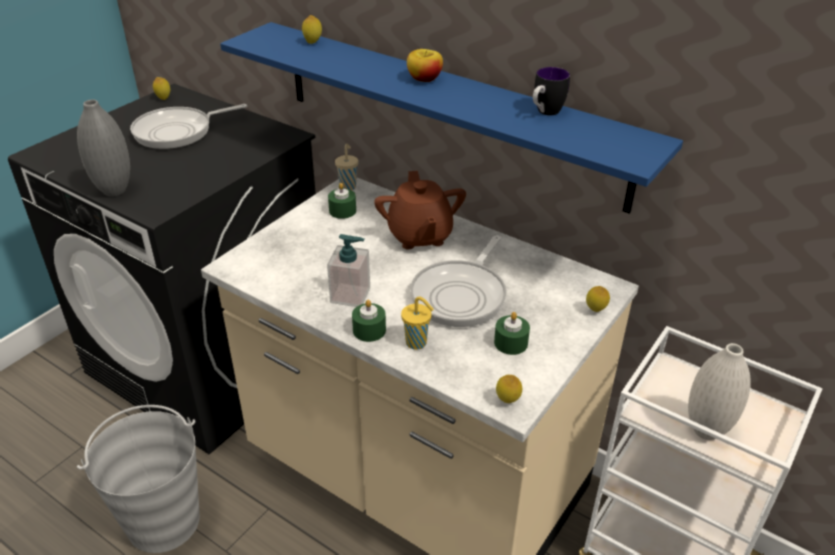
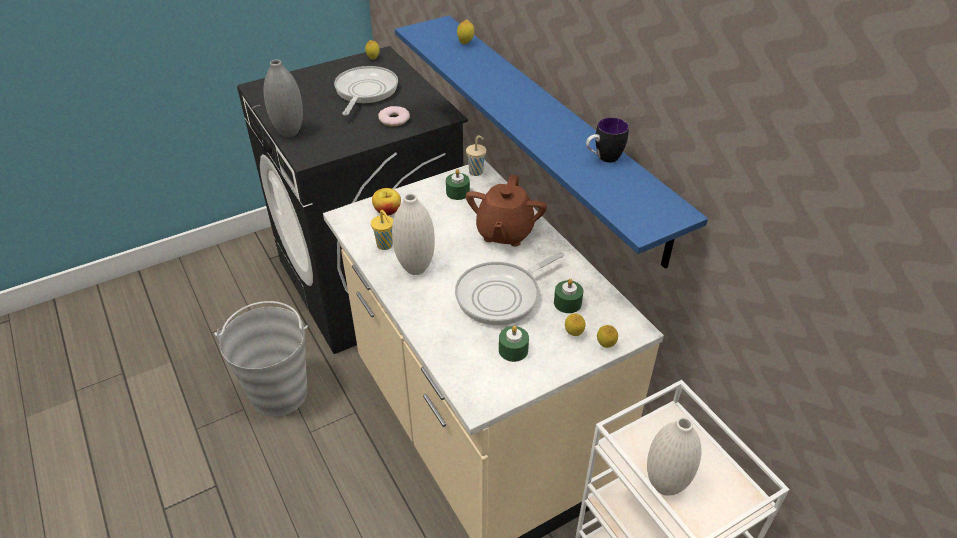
camera: 25 degrees right, 5 degrees up
frying pan [130,104,247,149] -> frying pan turned 105 degrees clockwise [334,66,398,115]
soap dispenser [327,234,370,307] -> white vase [392,193,435,275]
green candle [352,300,386,342] -> green candle moved to [554,279,583,313]
yellow cup [401,296,434,350] -> yellow cup moved to [371,210,393,250]
apple [407,49,443,82] -> apple moved to [372,188,401,216]
lemon [496,375,522,403] -> lemon moved to [565,314,585,336]
none -> donut [378,106,410,126]

